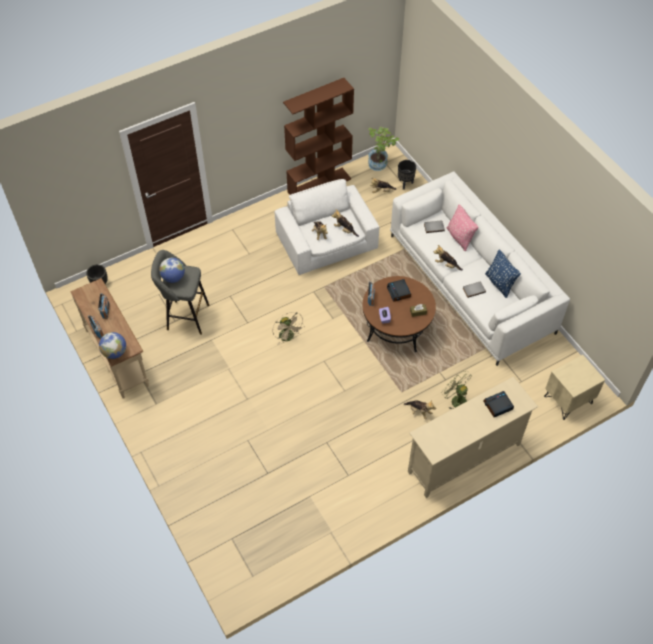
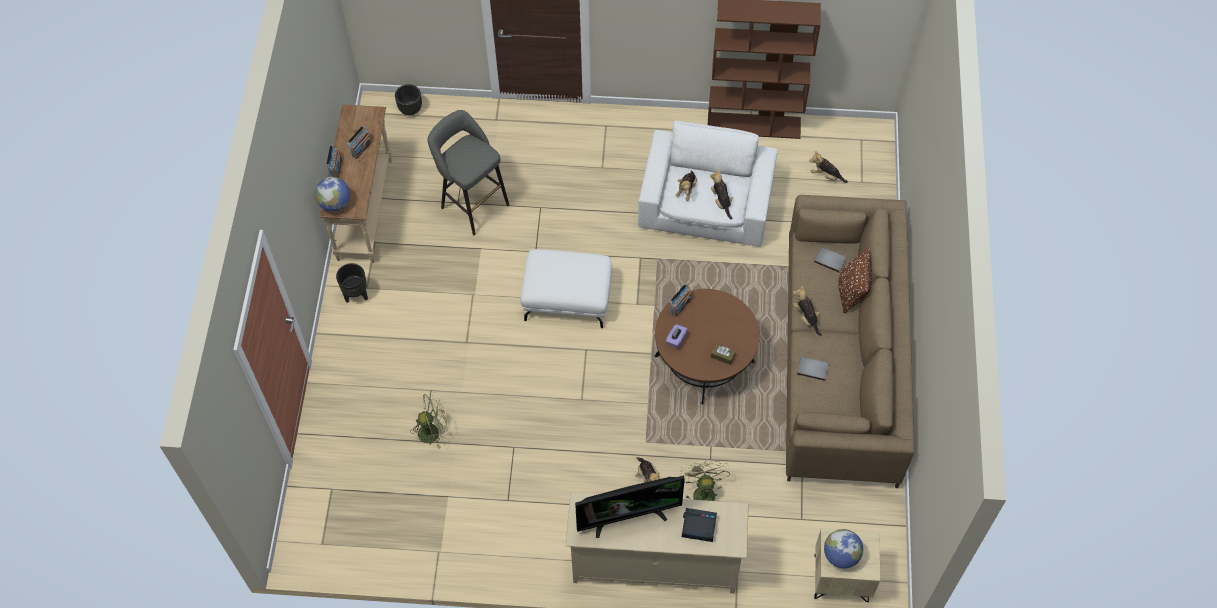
camera: 35 degrees right, 5 degrees up
globe [159,258,185,283] -> globe moved to [824,529,863,568]
beige fan [273,312,304,345] -> white ottoman [521,249,612,328]
potted plant [368,127,400,171] -> none
alarm clock [387,279,411,302] -> none
white sofa [390,171,570,366] -> brown sofa [786,195,915,488]
black planter [398,160,416,190] -> black planter moved to [336,263,368,303]
pink pillow [446,204,478,251] -> brown pillow [838,248,872,314]
blue pillow [485,250,521,298] -> none
none -> green fan [410,392,448,449]
none -> television [575,475,685,538]

